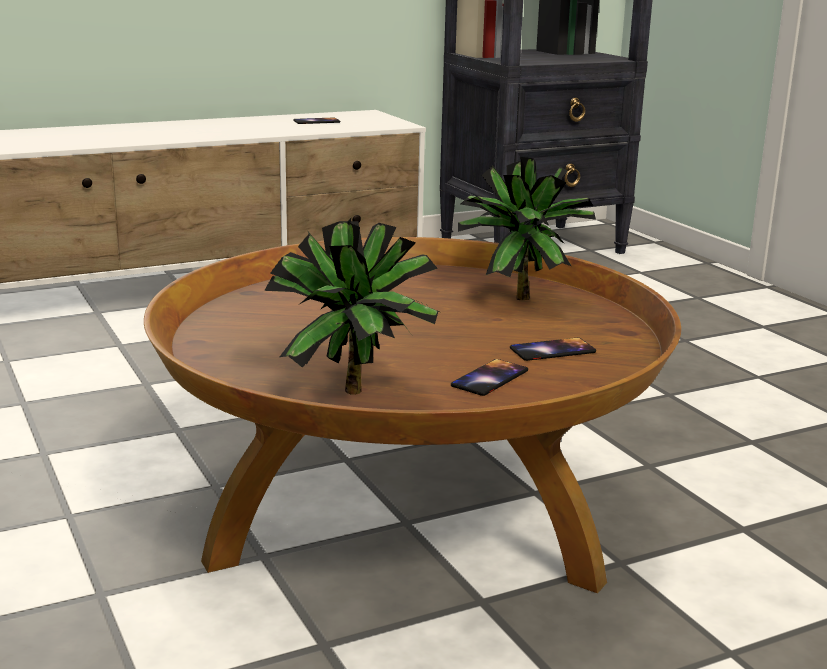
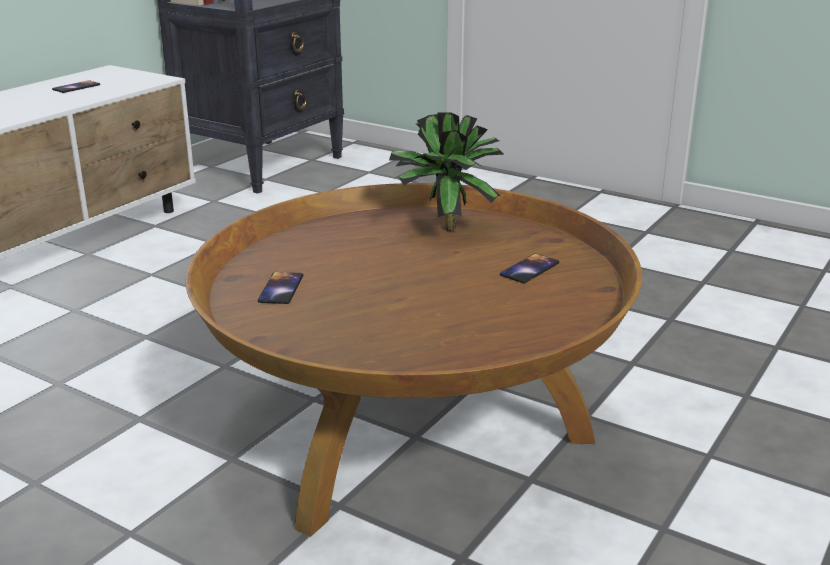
camera: 30 degrees left, 5 degrees up
potted plant [264,218,439,395] -> none
phone [451,359,528,396] -> phone moved to [258,272,303,304]

